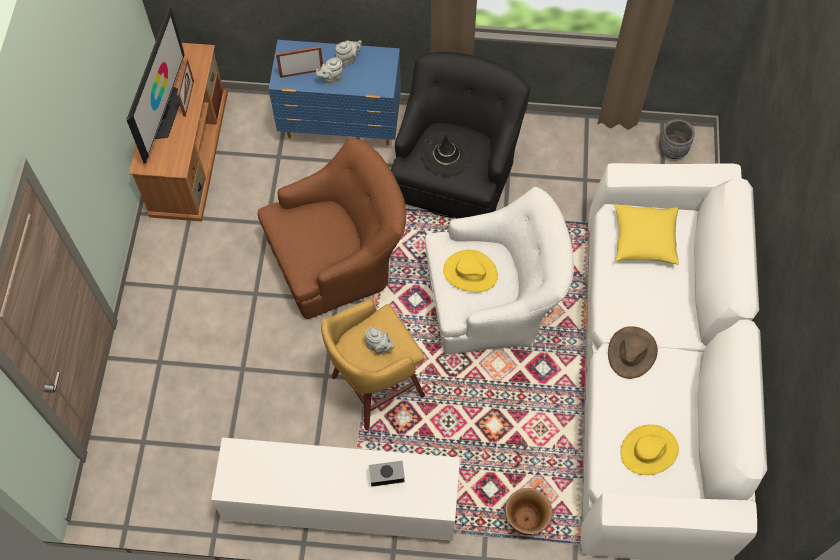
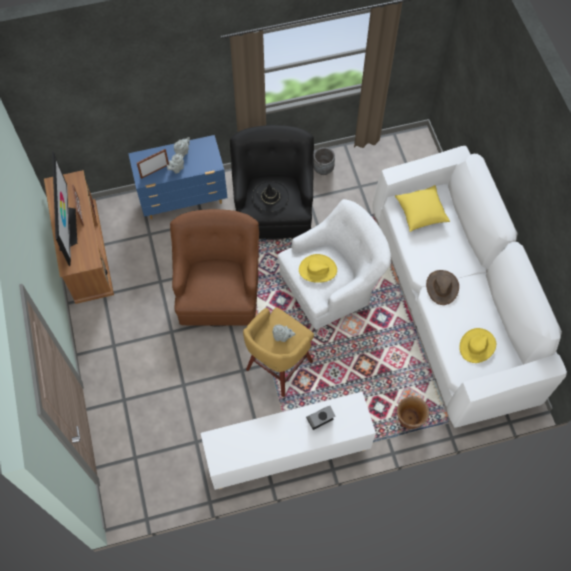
camera: 20 degrees left, 0 degrees up
brown armchair [258,137,406,319] -> brown armchair turned 45 degrees counterclockwise [170,209,259,327]
grey planter [659,119,695,159] -> grey planter moved to [313,147,335,175]

